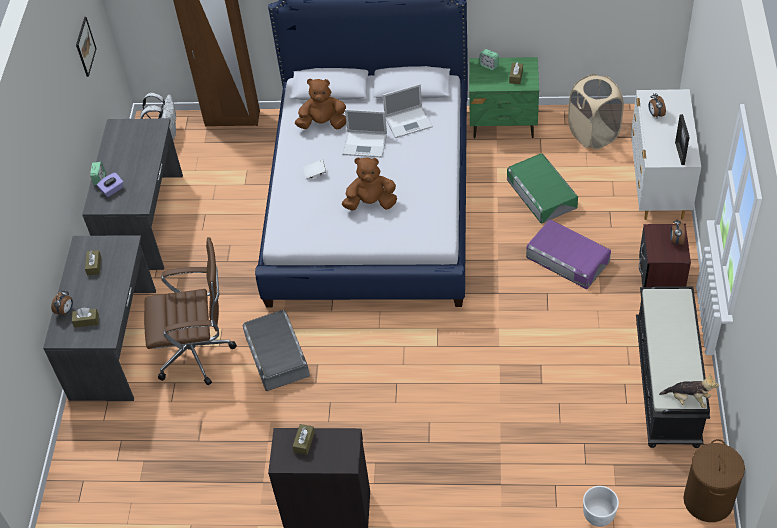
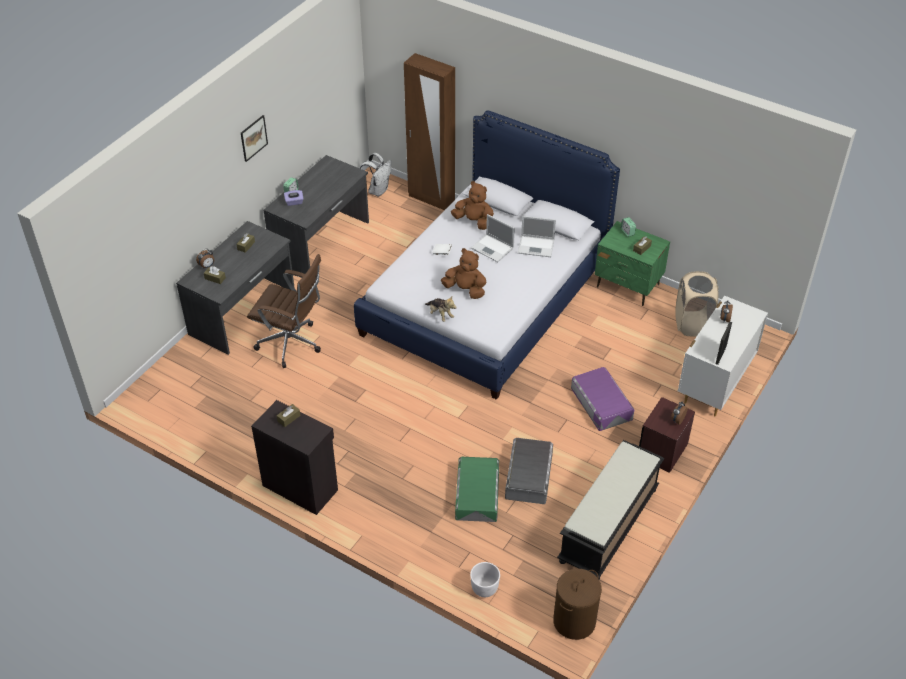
camera: 25 degrees right, 5 degrees down
picture [76,17,97,77] -> picture moved to [241,115,268,162]
grey storage box [242,310,310,391] -> grey storage box moved to [505,438,553,504]
green storage box [507,153,578,224] -> green storage box moved to [455,457,499,522]
plush toy [659,374,719,408] -> plush toy moved to [425,297,457,322]

